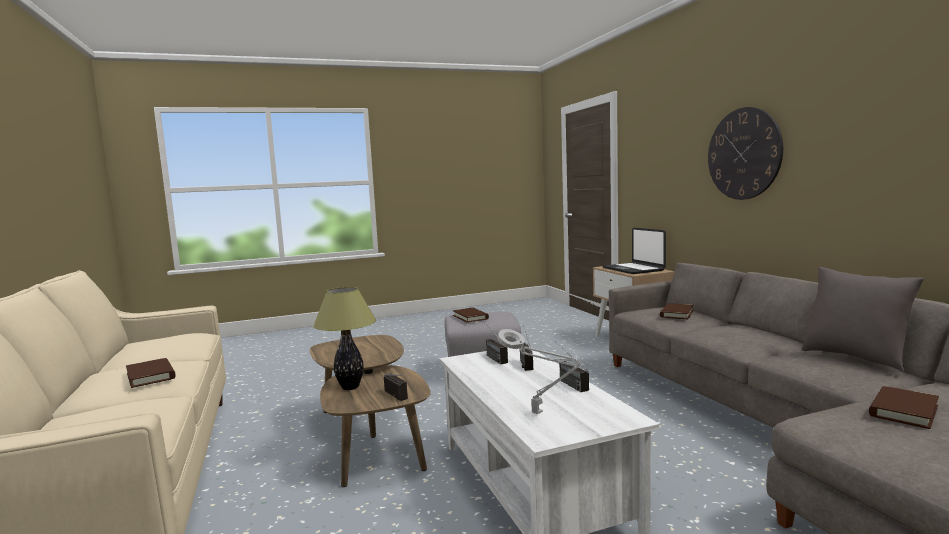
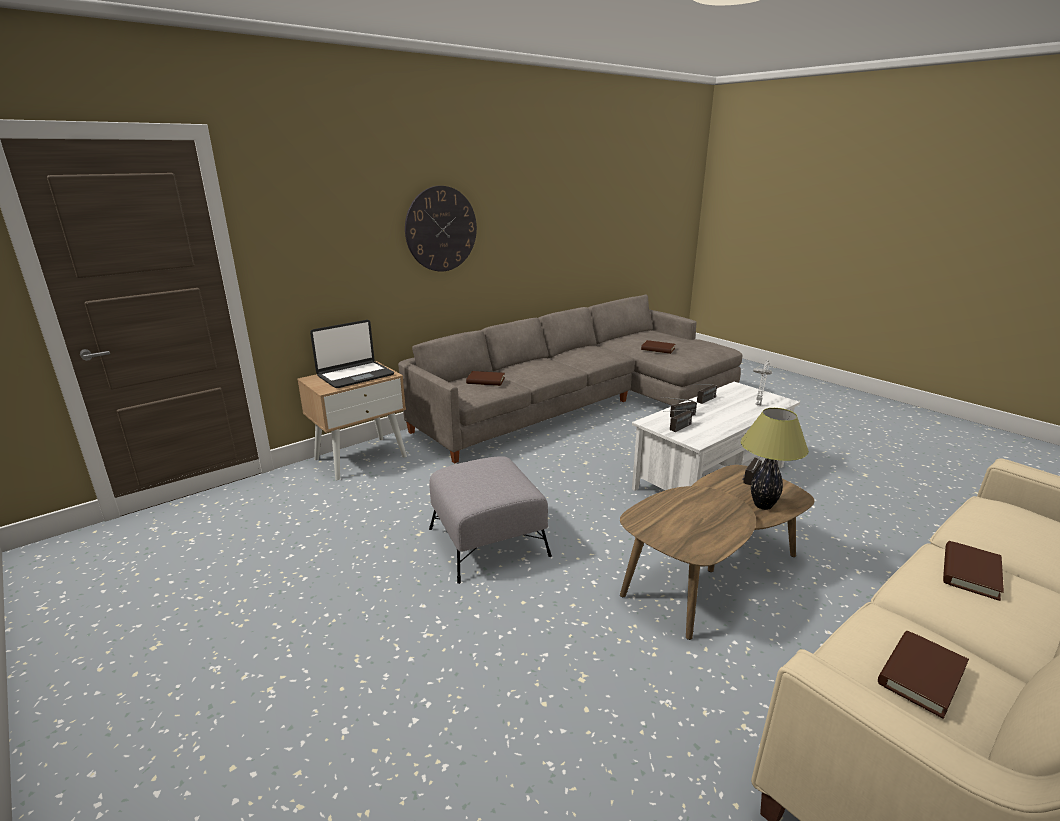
camera: 110 degrees left, 15 degrees up
brown book [453,308,489,323] -> brown book moved to [878,631,969,719]
grey pillow [801,267,924,372] -> none

